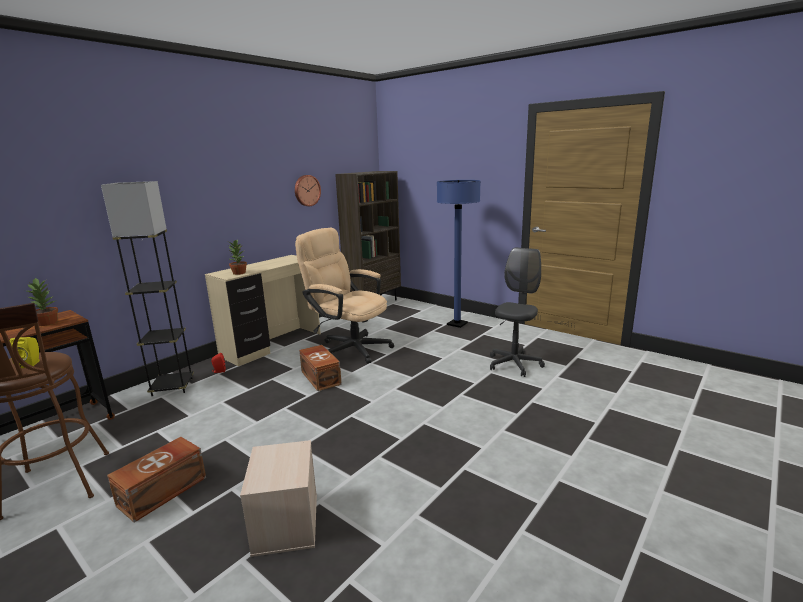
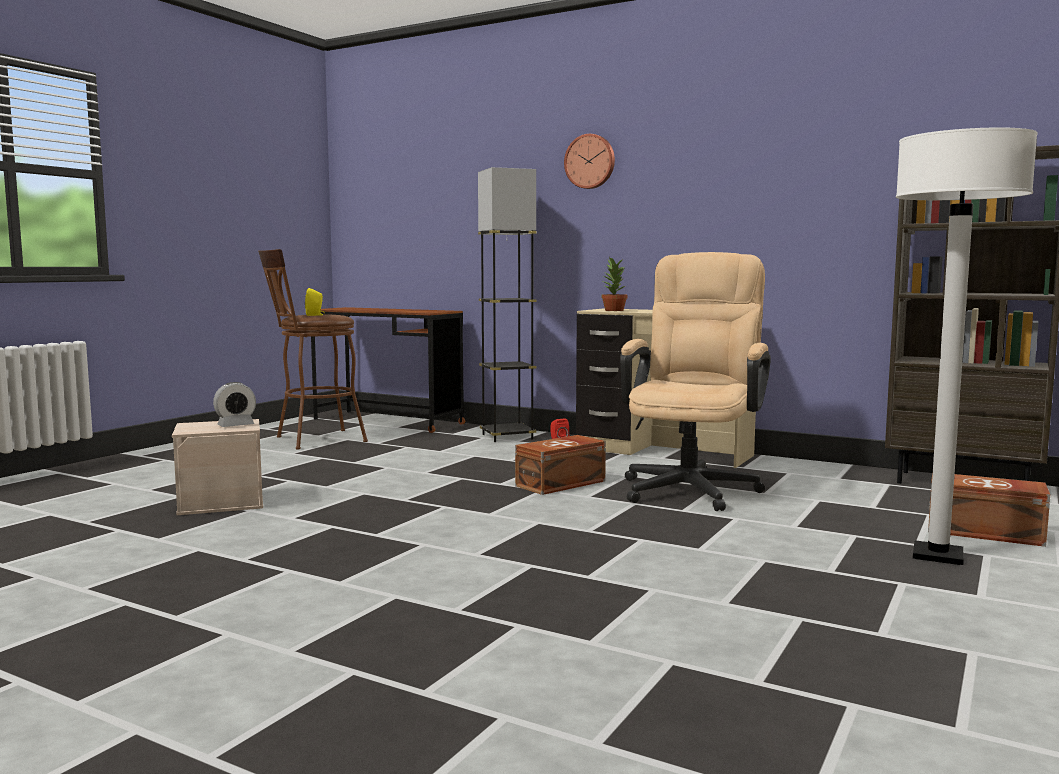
camera: 80 degrees right, 10 degrees down
potted plant [26,278,58,326] -> none
brown storage box [107,437,206,523] -> brown storage box moved to [928,472,1050,547]
wall clock [295,175,321,206] -> wall clock moved to [564,134,615,189]
blue floor lamp [437,180,480,328] -> white floor lamp [896,127,1038,565]
grey office chair [490,247,545,377] -> none
none -> alarm clock [213,382,256,427]

